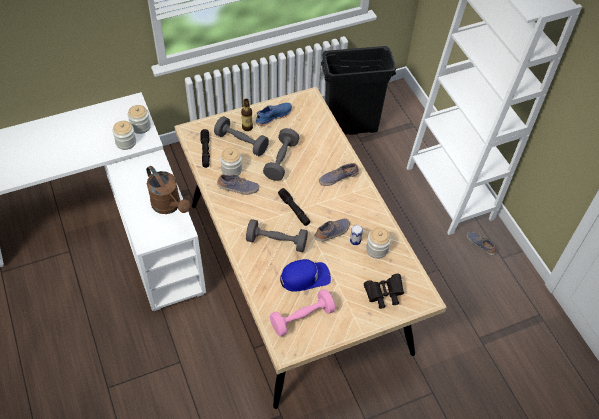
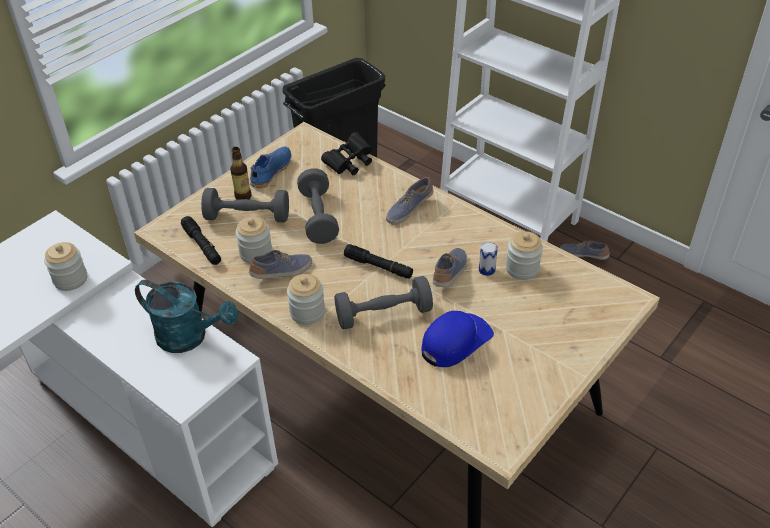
camera: 25 degrees left, 10 degrees down
jar [128,105,151,134] -> jar moved to [287,274,325,325]
brown watering can [146,166,191,214] -> turquoise watering can [135,280,238,353]
pink dumbbell [270,289,335,337] -> none
black binoculars [364,274,404,309] -> black binoculars moved to [321,132,372,175]

